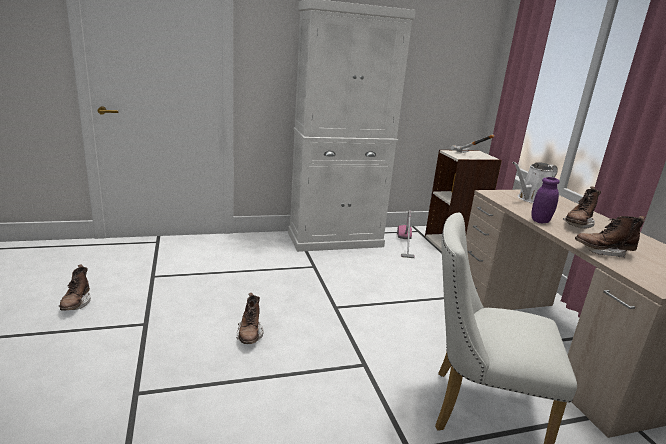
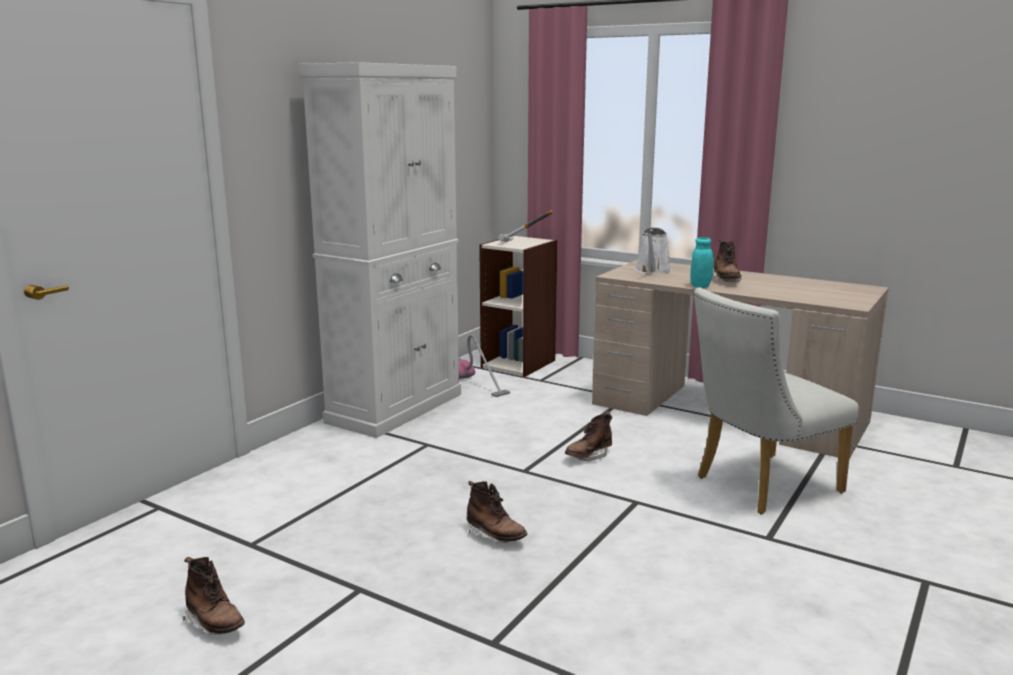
camera: 40 degrees left, 5 degrees down
purple jar [531,177,560,223] -> turquoise jar [690,237,714,288]
brown boot [575,215,645,258] -> brown boot moved to [565,411,612,461]

